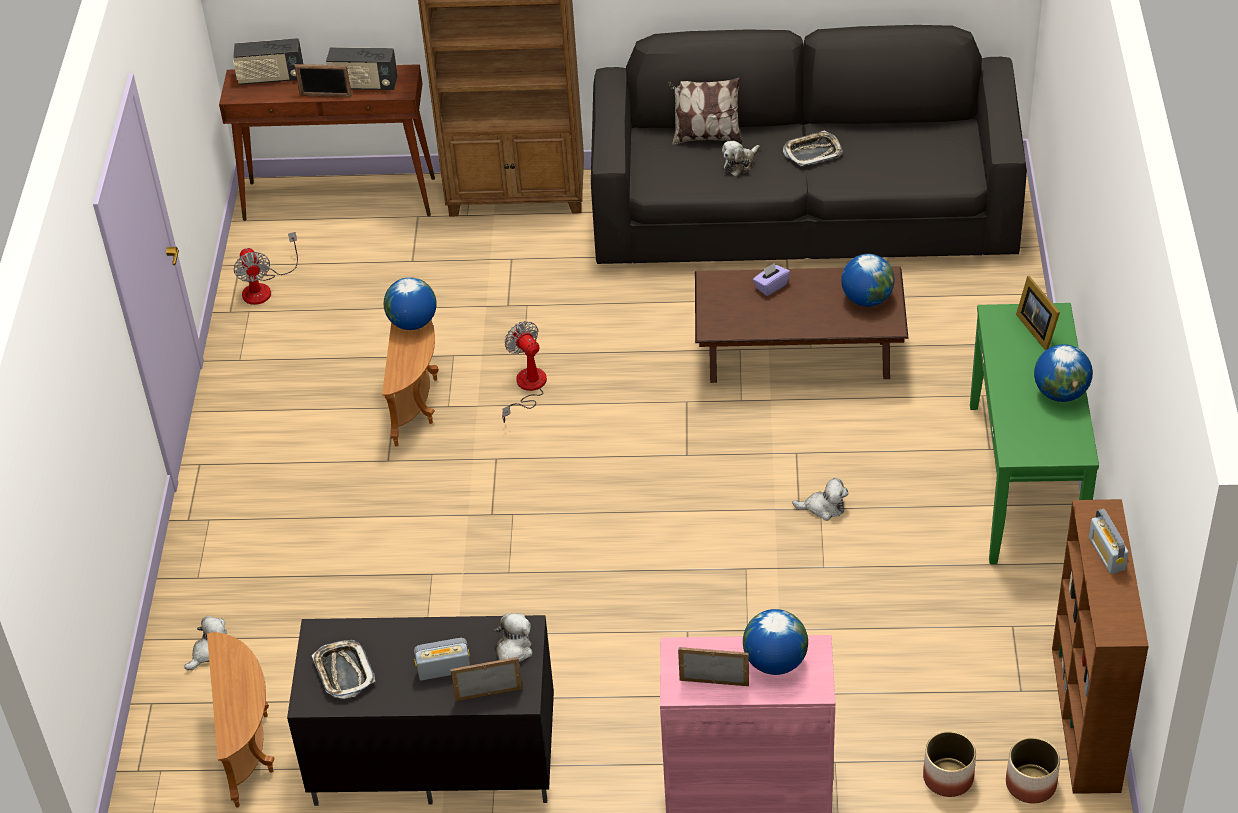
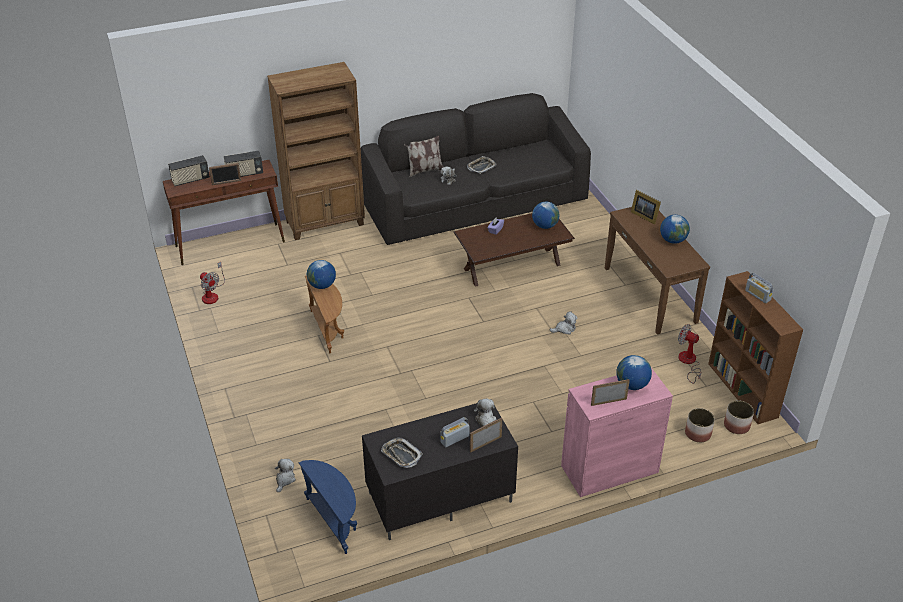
camera: 25 degrees left, 5 degrees down
brown side table [207,632,275,807] -> blue side table [299,460,357,554]
fan [502,321,547,423] -> fan moved to [678,324,701,384]
green console table [970,303,1099,564] -> brown console table [605,207,710,335]

